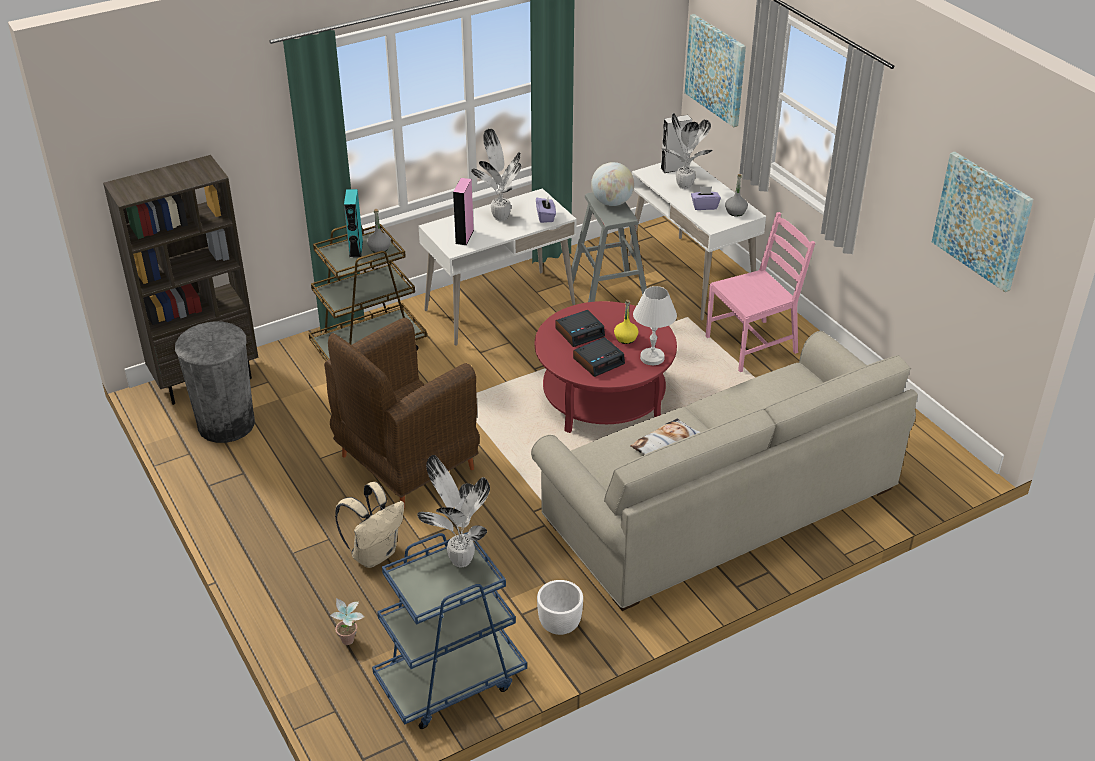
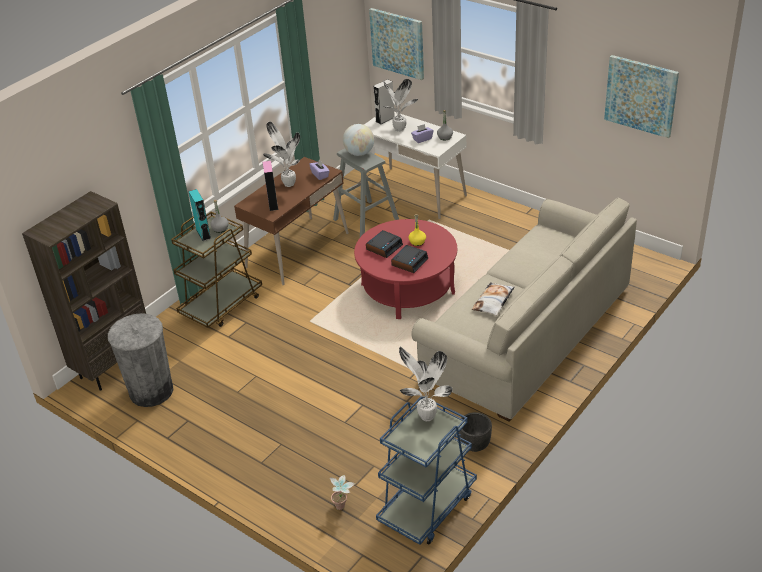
camera: 20 degrees left, 0 degrees up
brown armchair [324,318,480,509] -> none
beige backpack [335,482,404,568] -> none
white desk [418,188,577,346] -> brown desk [234,157,348,285]
white planter [537,580,583,635] -> black planter [459,412,492,452]
white table lamp [633,286,677,365] -> none
pink chair [706,212,815,372] -> none

